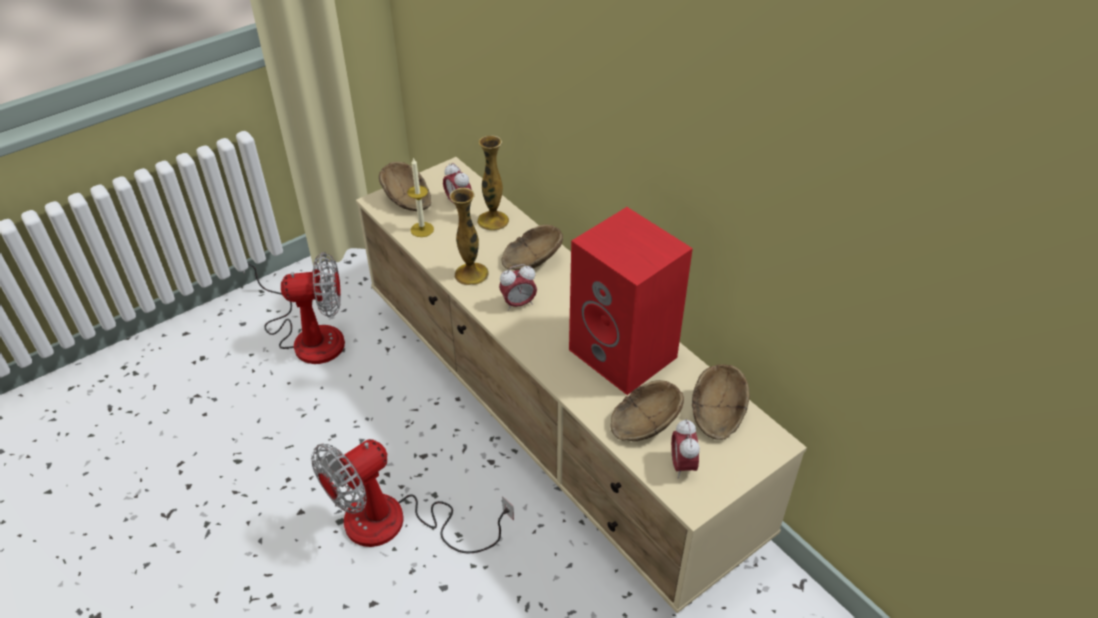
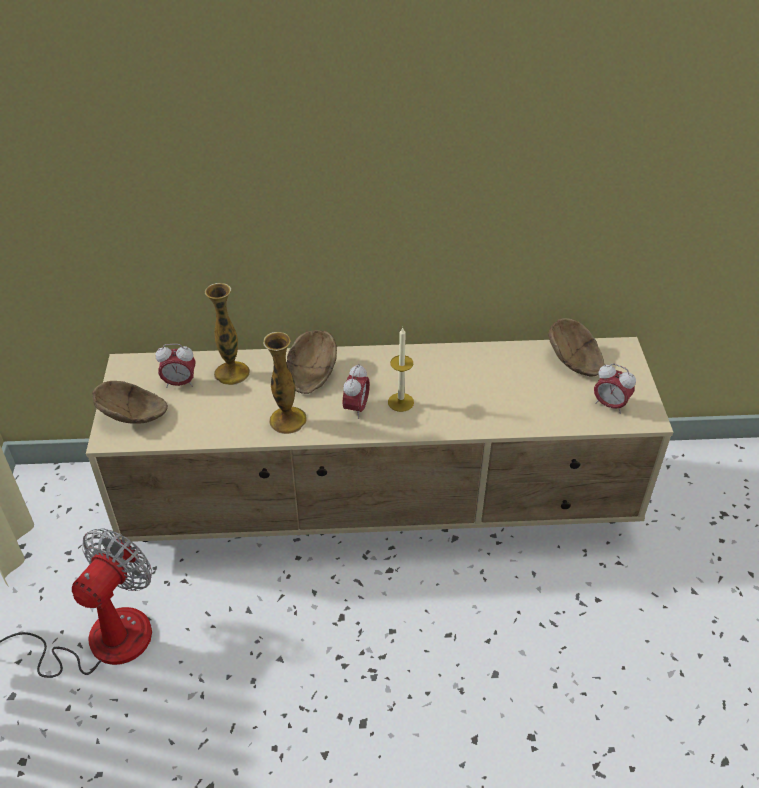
camera: 55 degrees left, 0 degrees up
fan [311,439,514,553] -> none
candle [407,157,434,237] -> candle moved to [388,328,414,412]
red speaker [569,207,693,395] -> none
brown bowl [610,380,684,441] -> none

